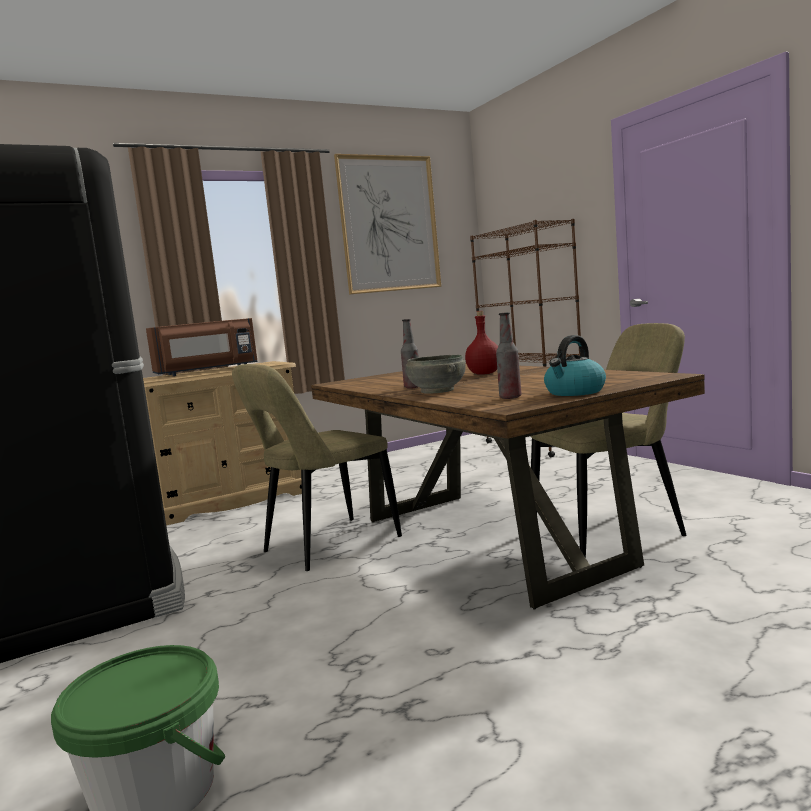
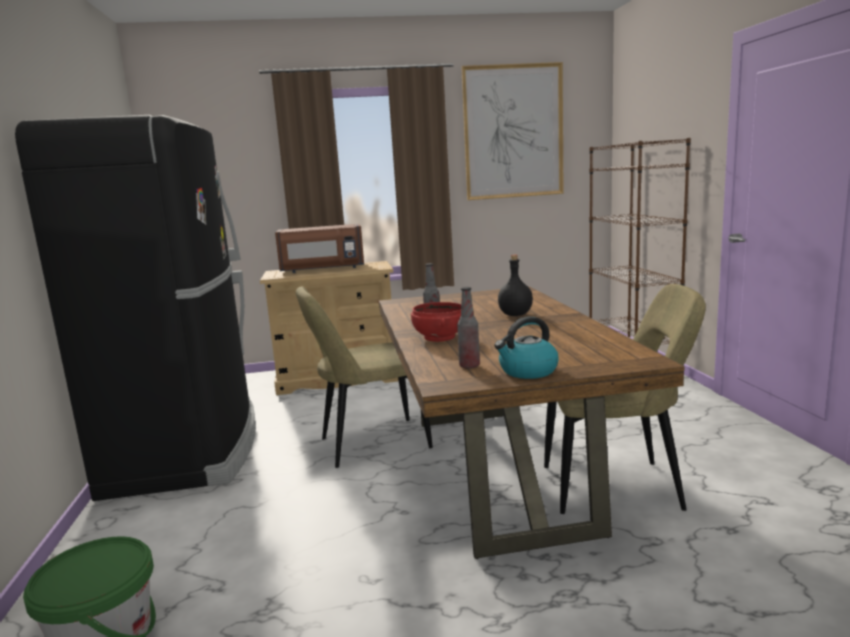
camera: 20 degrees right, 5 degrees up
grey bowl [406,355,466,394] -> red bowl [411,302,461,342]
red bottle [465,311,498,375] -> black bottle [498,255,533,316]

